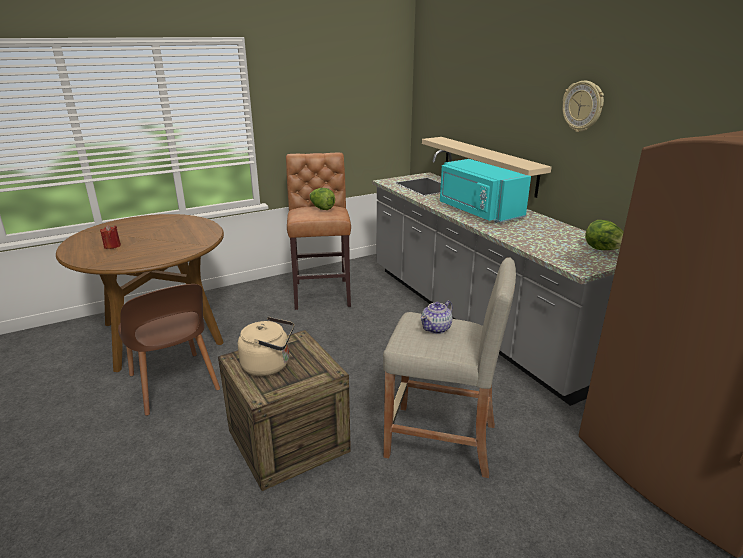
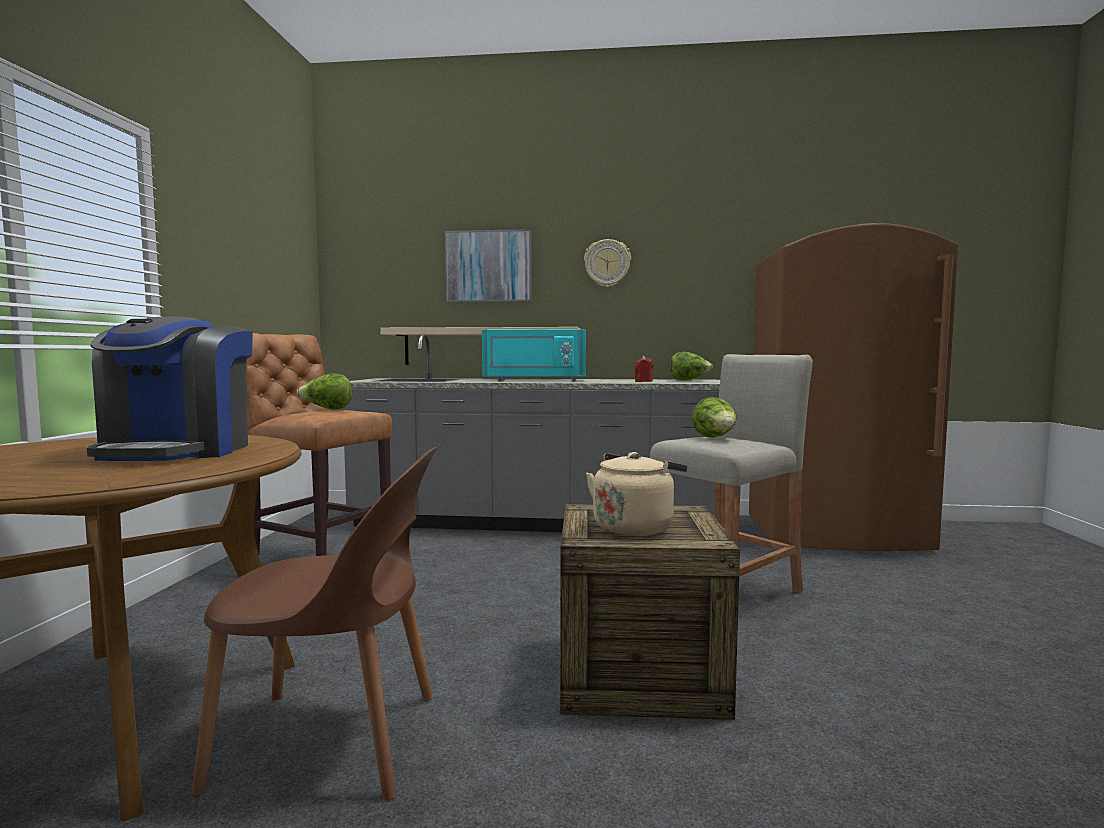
camera: 55 degrees left, 20 degrees down
red candle [100,225,121,249] -> red candle moved to [635,356,653,382]
teapot [421,300,452,334] -> lettuce [692,397,737,438]
none -> coffee machine [87,317,253,461]
none -> picture [445,229,532,302]

